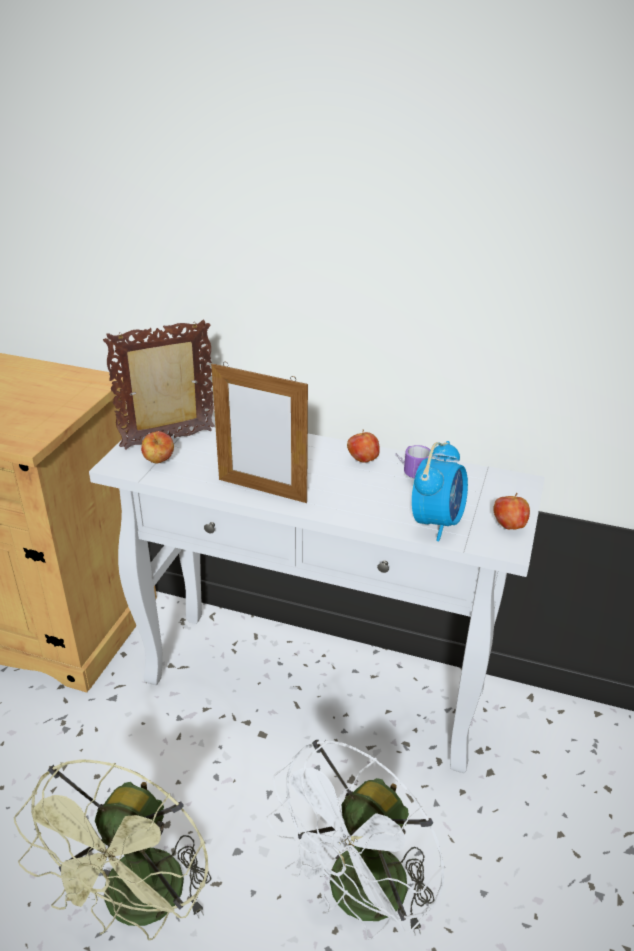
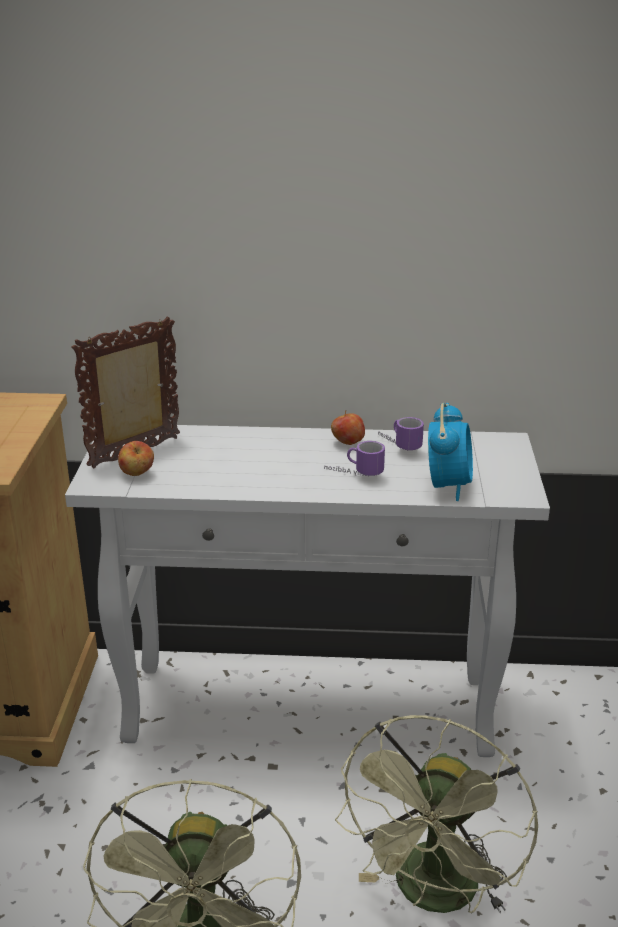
camera: 15 degrees left, 5 degrees down
picture frame [211,362,308,503] -> none
white fan [267,740,445,940] -> green fan [335,715,538,913]
apple [493,493,530,530] -> none
none -> mug [324,441,385,477]

